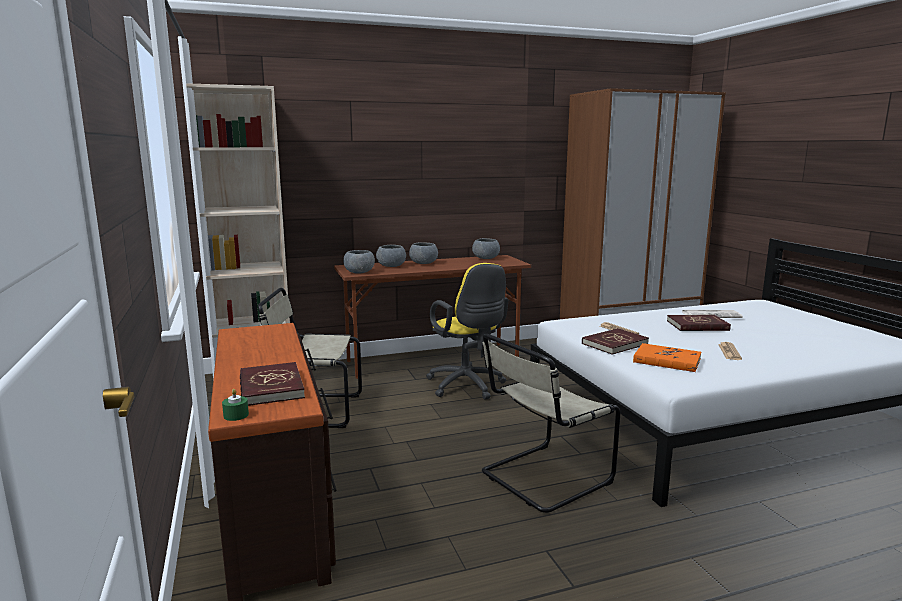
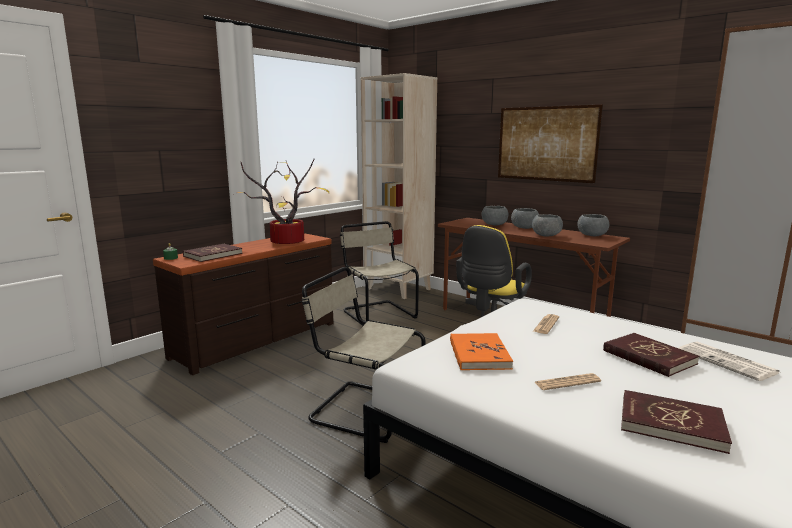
camera: 60 degrees right, 0 degrees up
grey bowl [343,250,375,274] -> grey bowl moved to [532,214,563,237]
red book [582,328,649,355] -> red book moved to [621,390,732,454]
none -> potted plant [238,159,329,244]
none -> picture [498,105,603,183]

